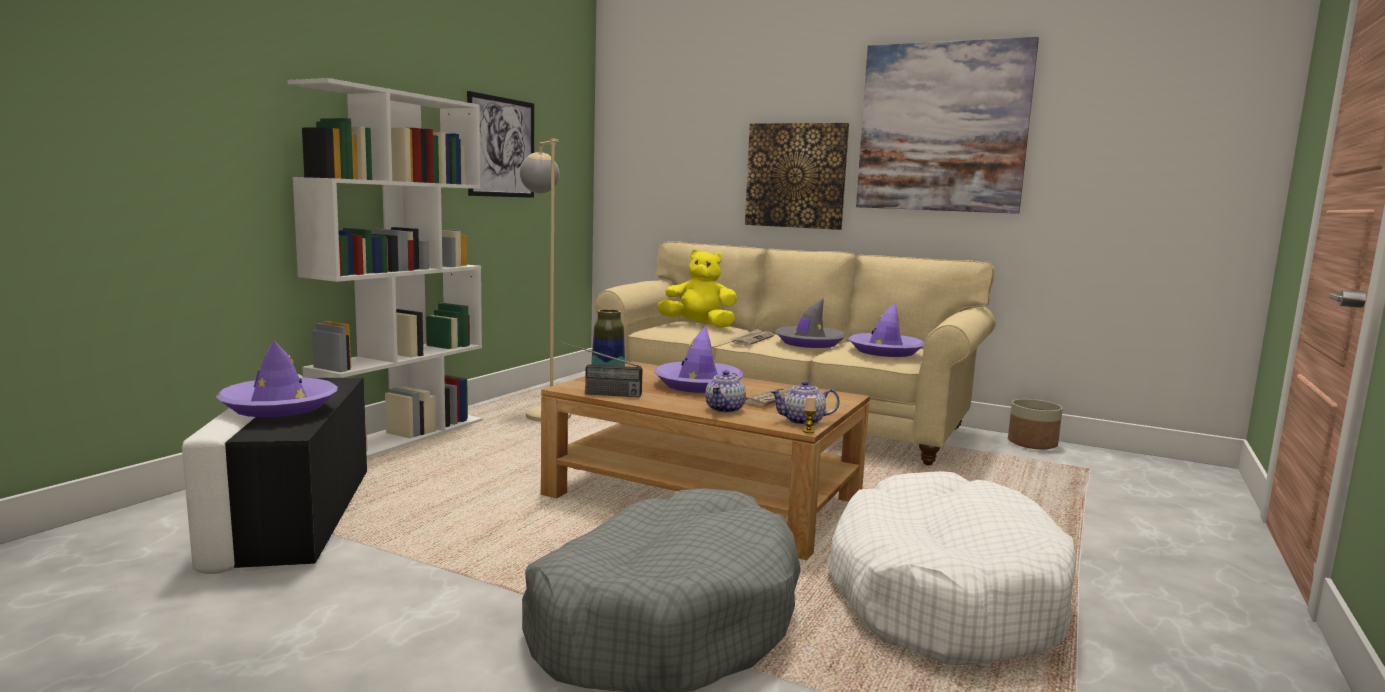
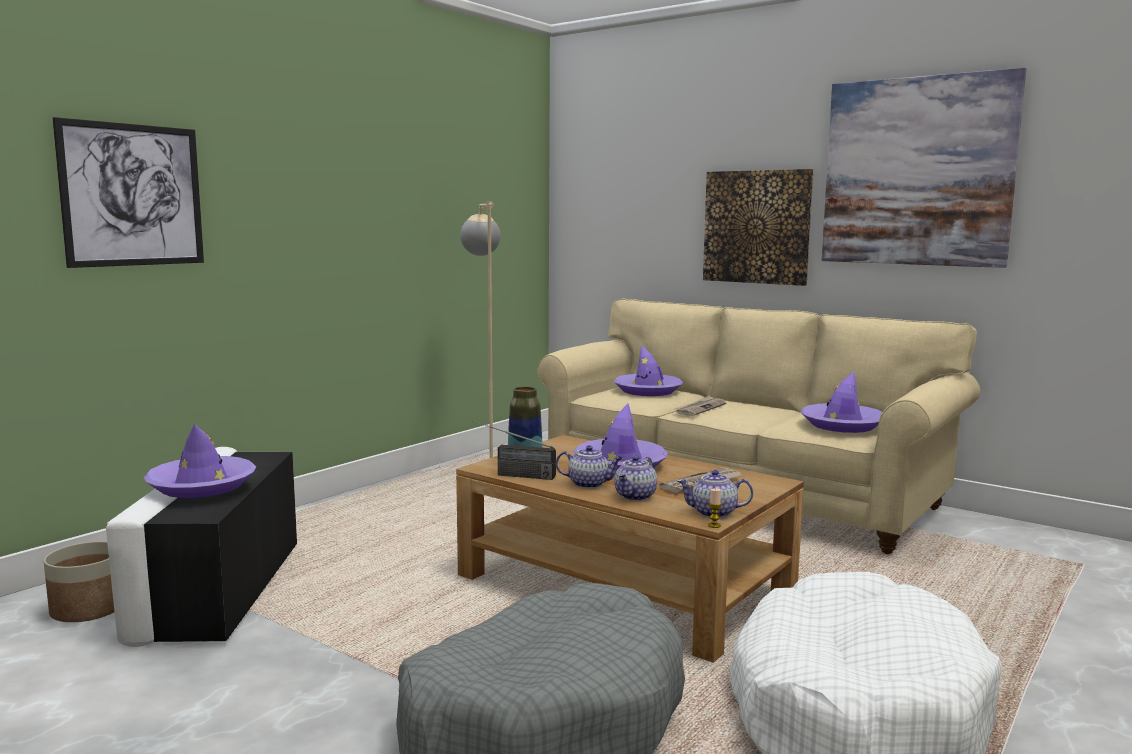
camera: 10 degrees right, 0 degrees up
white bookcase [288,78,483,458] -> none
picture [467,91,534,198] -> picture moved to [53,117,204,268]
yellow plush toy [657,249,737,328] -> purple hat [614,345,683,396]
grey hat [775,298,847,348] -> none
planter [1008,399,1063,450] -> planter moved to [44,541,114,622]
none -> teapot [556,445,623,488]

